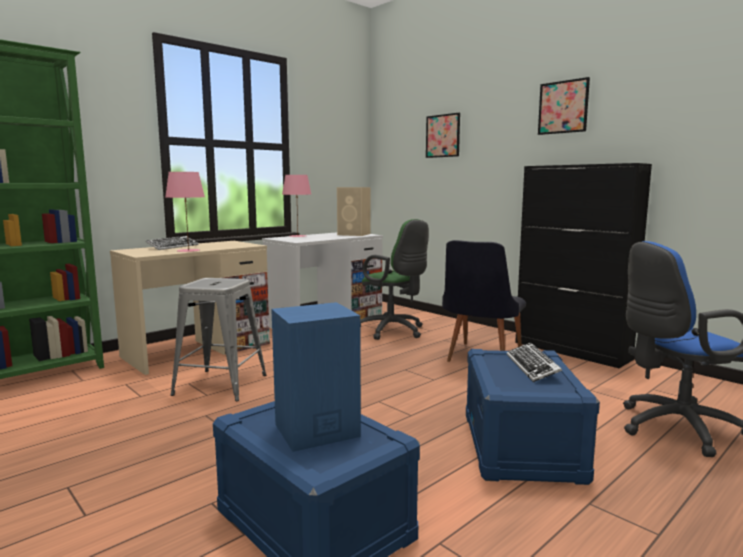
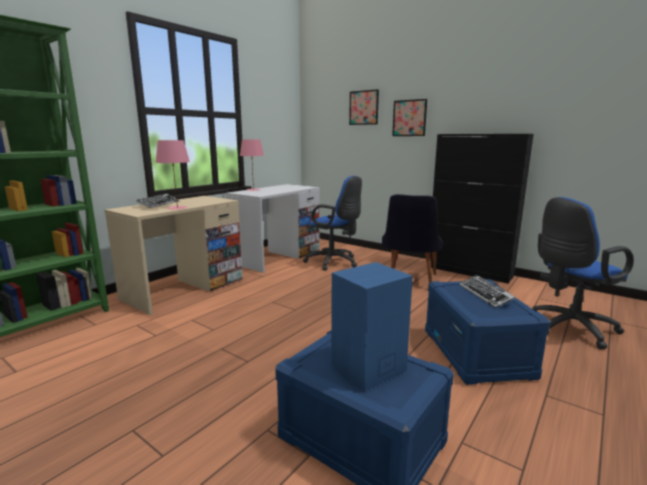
camera: 10 degrees left, 5 degrees up
grey stool [171,278,266,401] -> none
beige speaker [337,187,371,236] -> none
green office chair [360,219,429,340] -> blue office chair [303,176,362,271]
picture [538,77,590,135] -> picture moved to [392,99,427,136]

